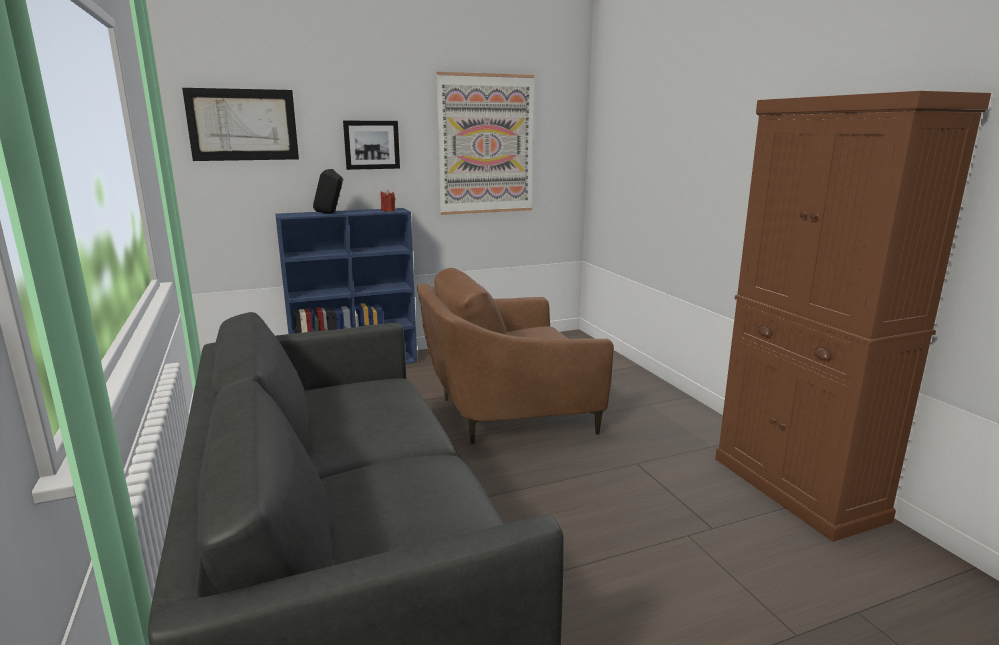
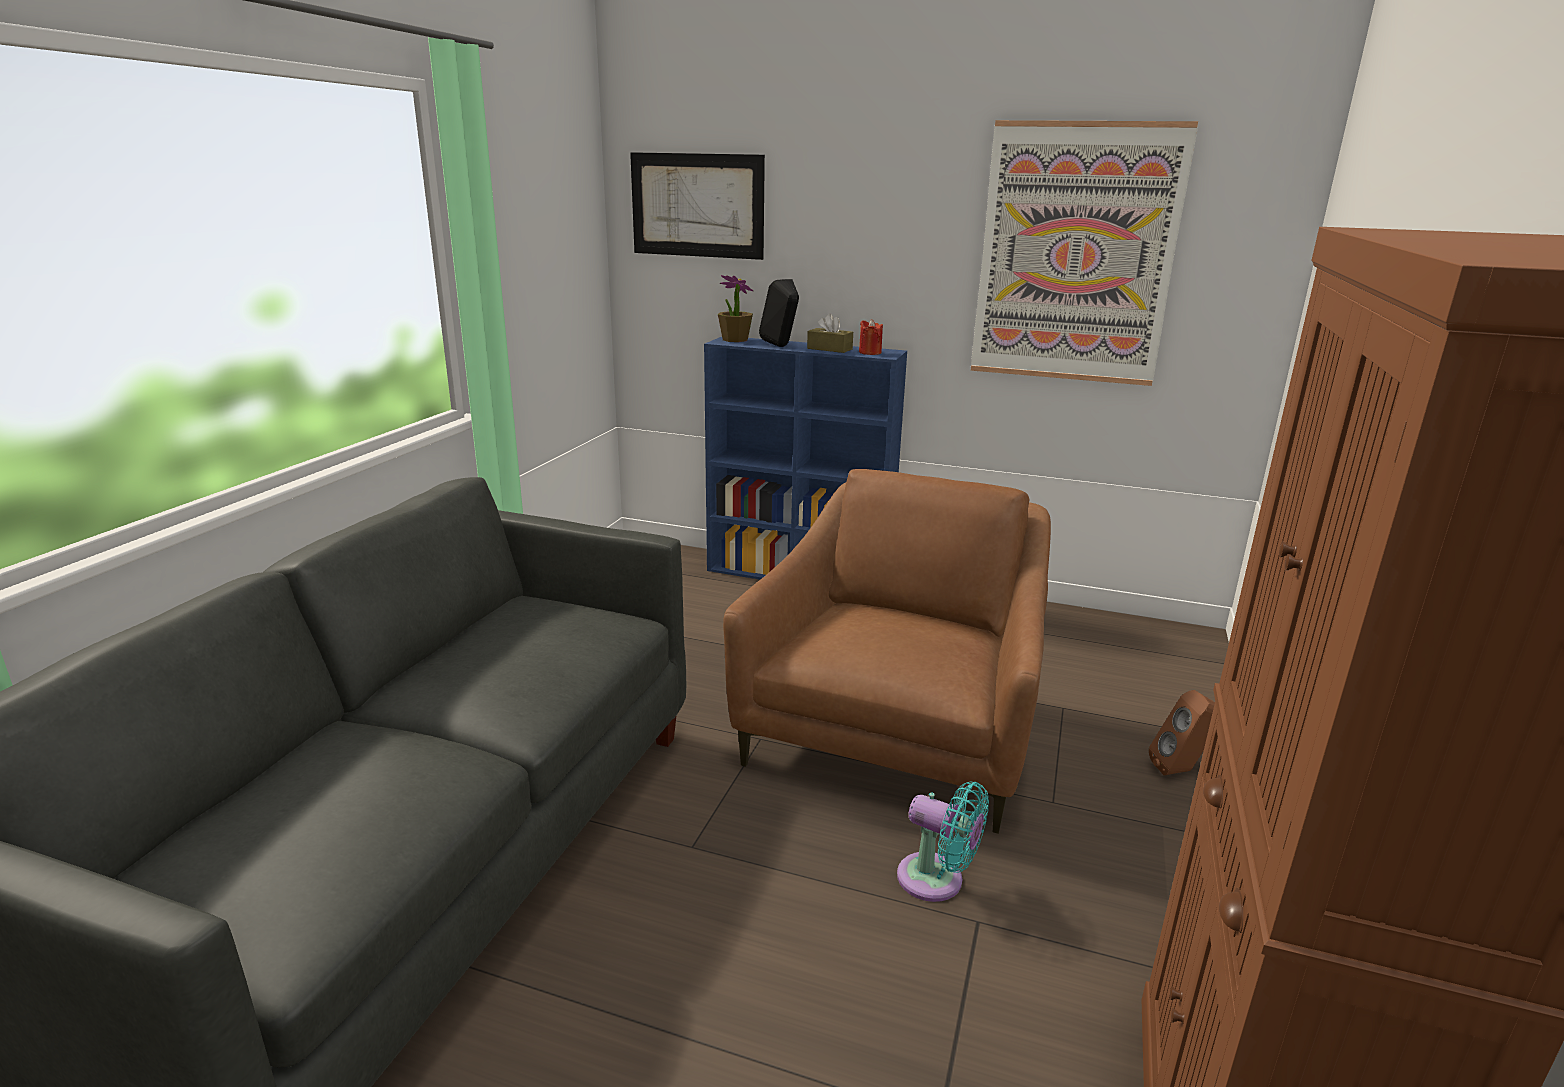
camera: 40 degrees right, 5 degrees up
picture [343,121,400,170] -> none
brown armchair [417,268,614,444] -> brown armchair turned 90 degrees clockwise [723,469,1051,834]
none -> potted plant [718,275,753,342]
none -> brown tissue box [807,314,853,353]
none -> turquoise fan [897,781,989,902]
none -> brown speaker [1149,690,1215,776]

